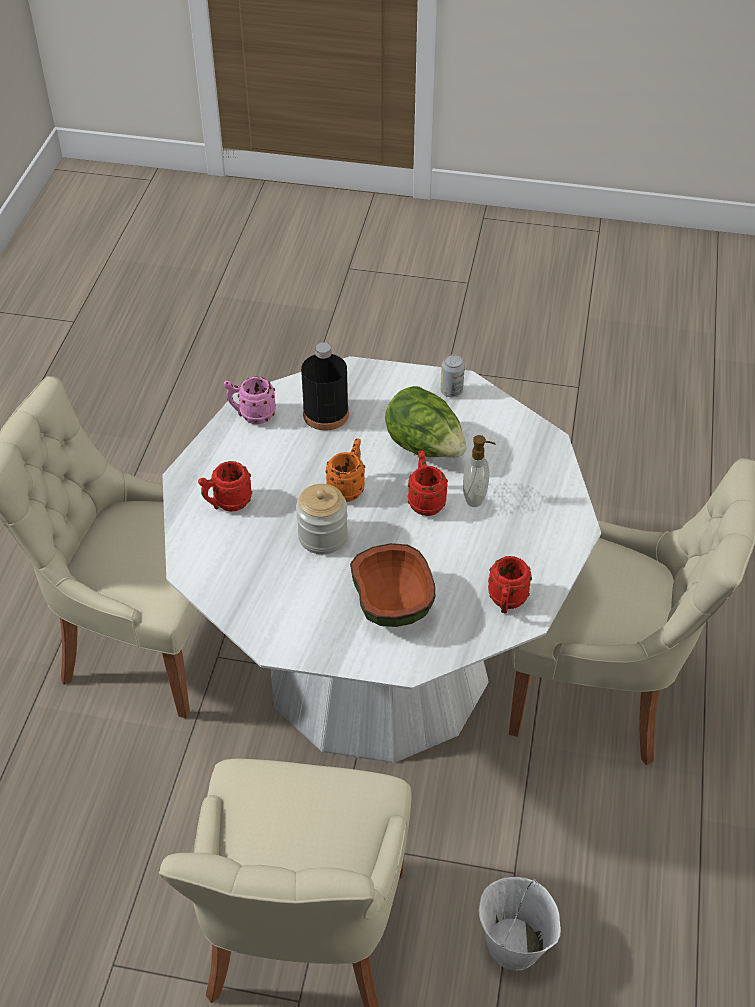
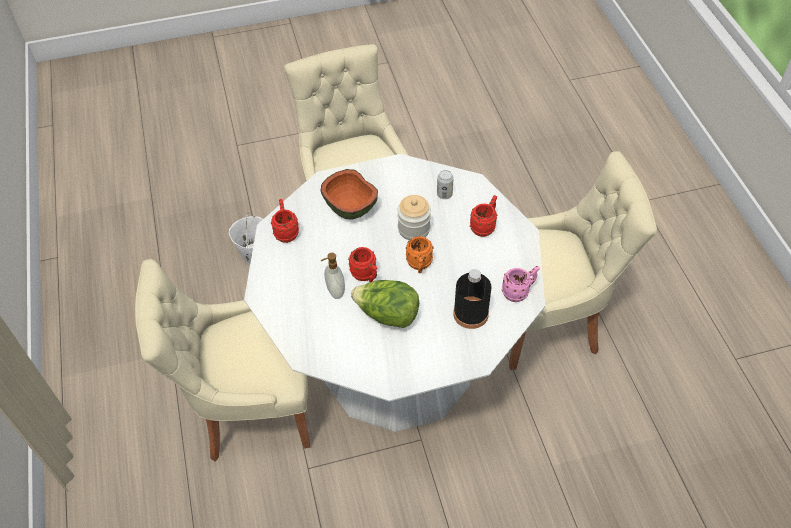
camera: 155 degrees right, 5 degrees up
can [441,354,465,398] -> can moved to [437,170,454,199]

